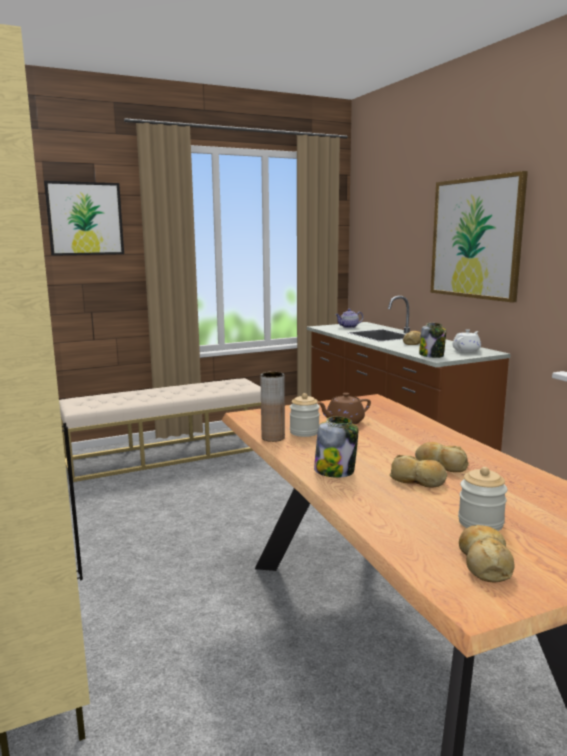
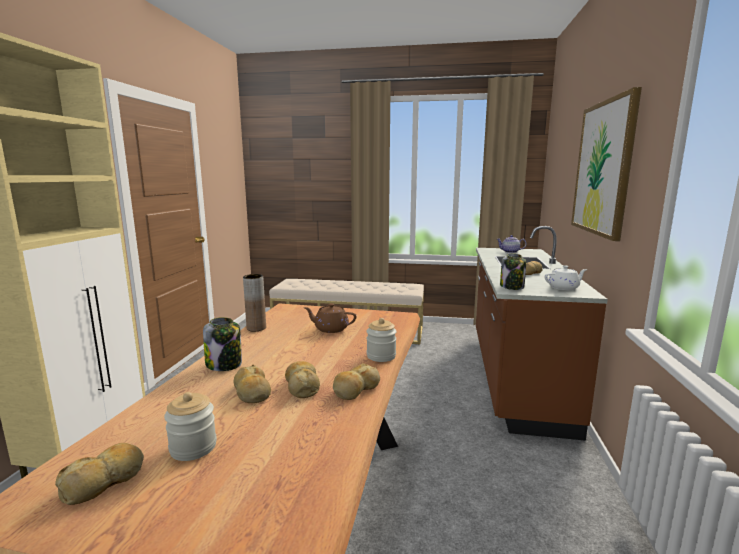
camera: 35 degrees right, 0 degrees up
picture [44,181,124,256] -> none
jar [290,393,320,437] -> jar moved to [367,318,397,362]
none -> bread [333,363,380,400]

